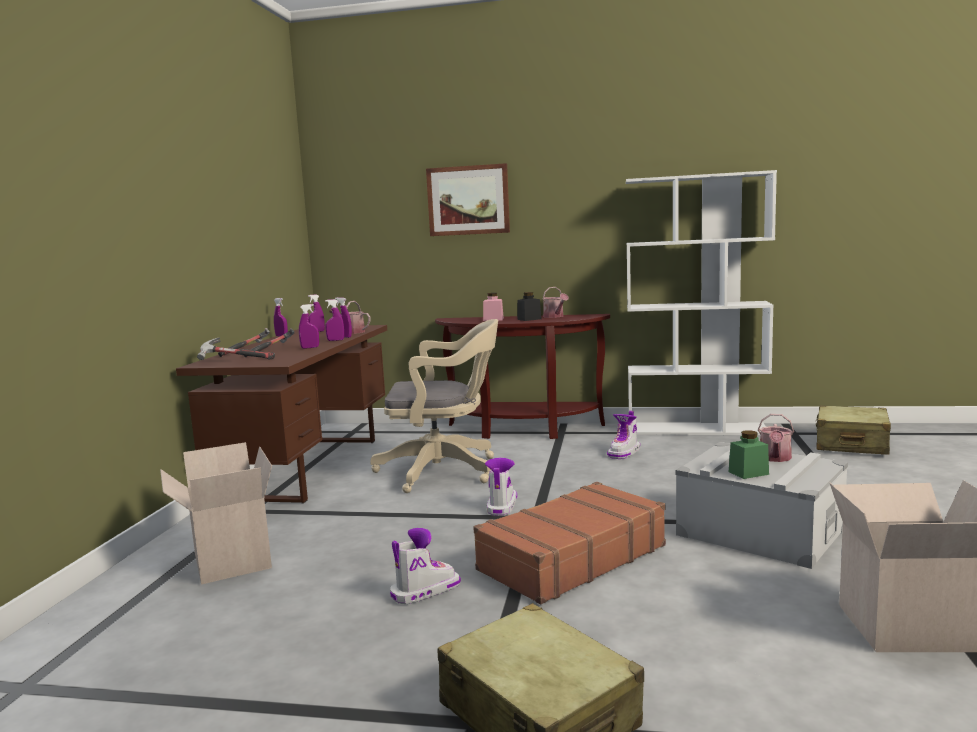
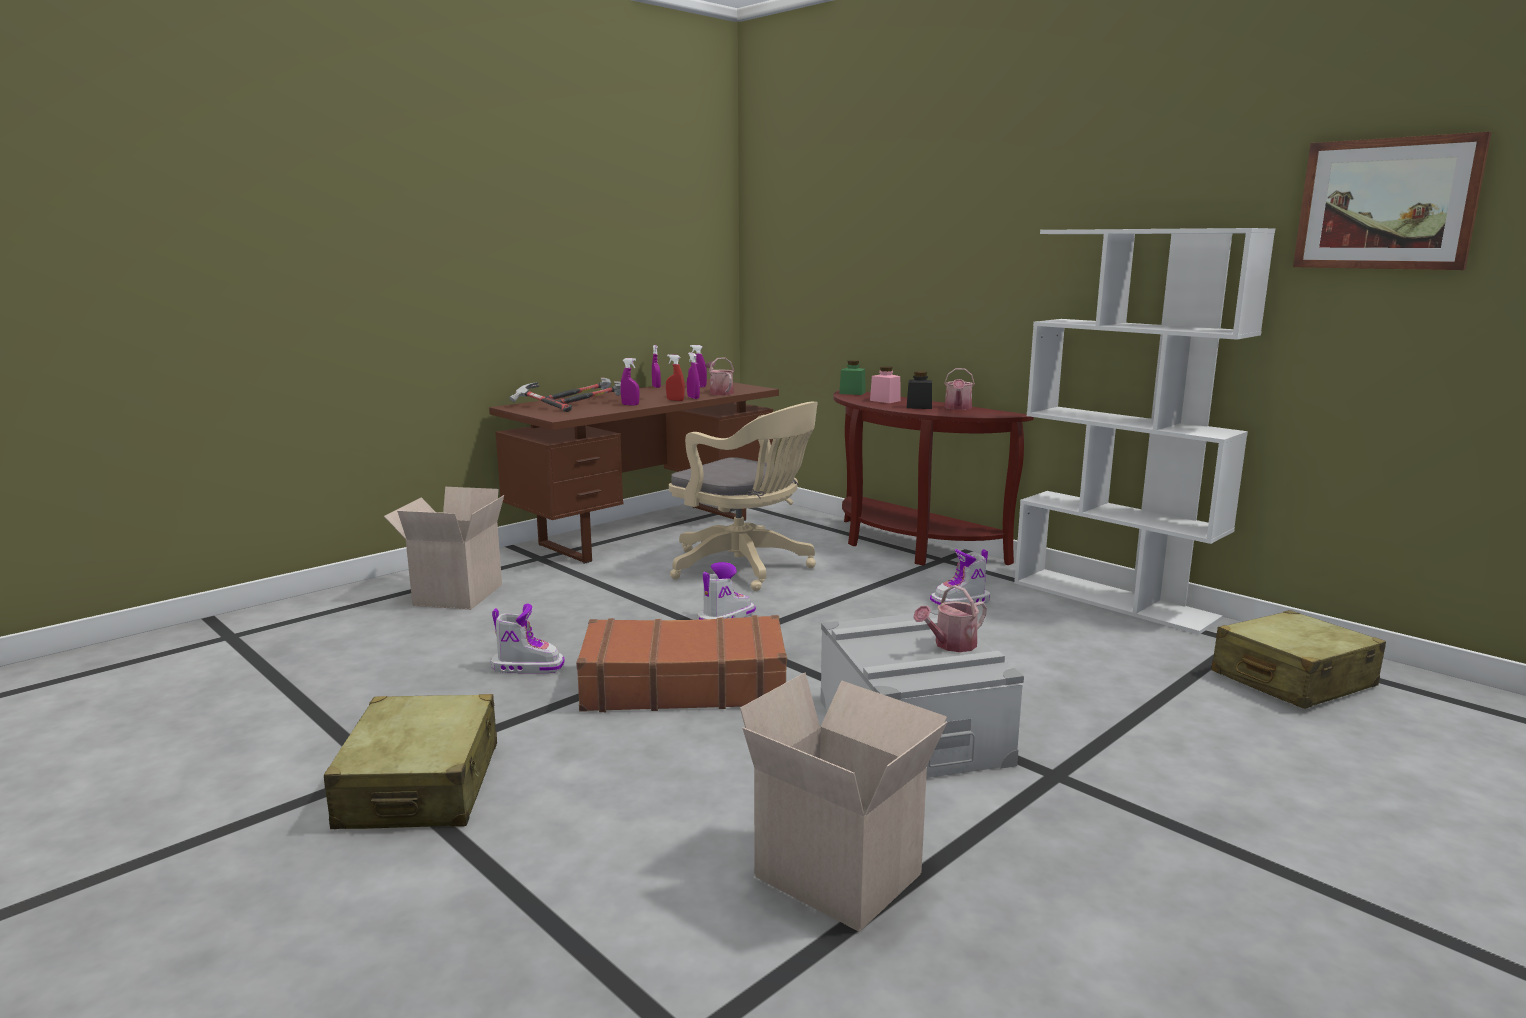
camera: 35 degrees right, 5 degrees up
purple spray bottle [325,299,344,341] -> red spray bottle [666,354,685,401]
picture [426,163,510,236] -> picture moved to [1293,132,1491,270]
green jar [729,430,769,479] -> green jar moved to [839,360,866,395]

